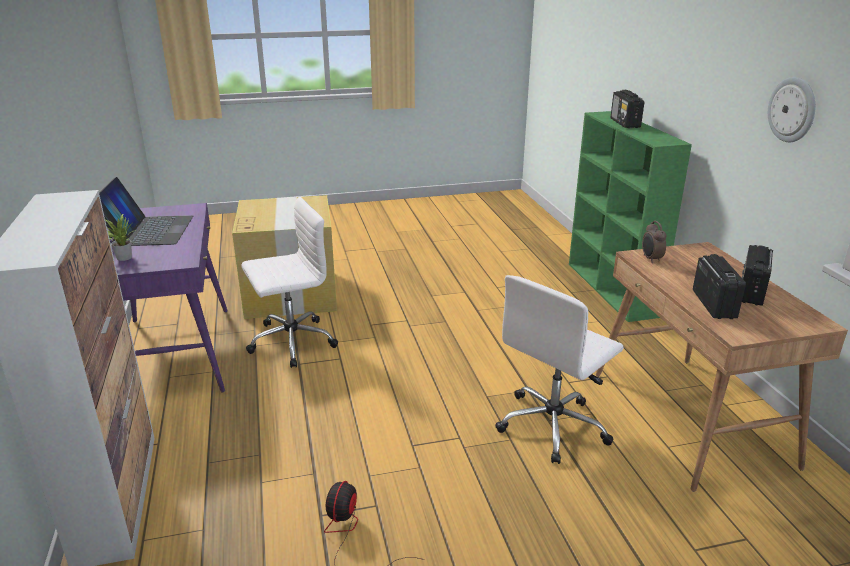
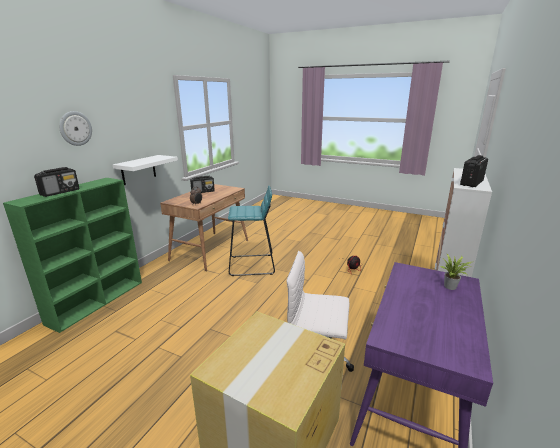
camera: 140 degrees left, 5 degrees down
laptop [99,177,193,246] -> none
white office chair [495,275,623,464] -> turquoise stool [228,185,275,276]
radio [693,254,746,319] -> radio moved to [460,155,488,187]
wall clock [768,77,815,142] -> wall clock moved to [59,111,92,146]
none -> white shelf [113,155,178,185]

